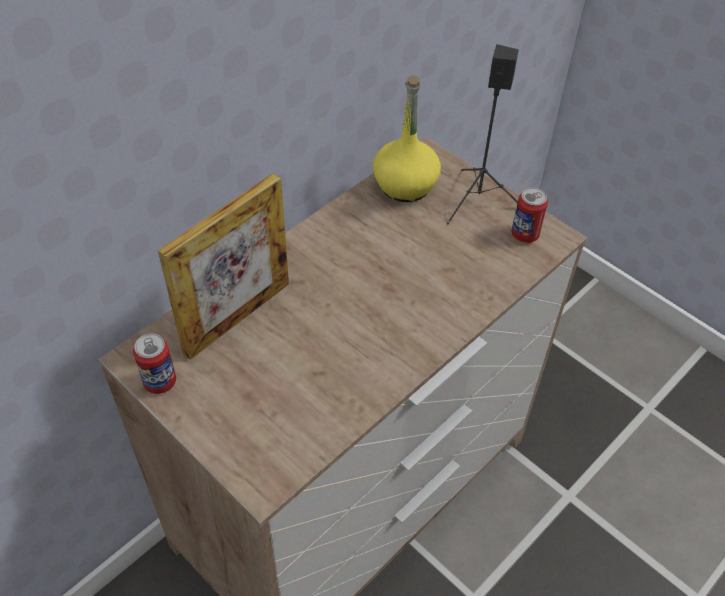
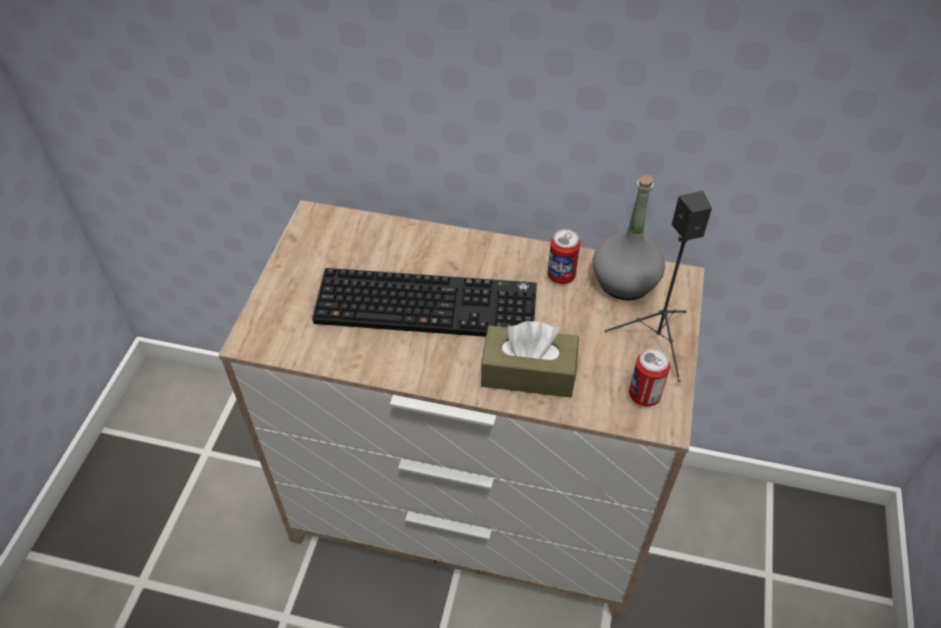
camera: 60 degrees right, 0 degrees up
can [133,334,176,394] -> can moved to [548,229,580,284]
picture frame [158,173,289,360] -> none
yellow bottle [373,75,441,202] -> grey bottle [593,175,665,300]
none -> keyboard [312,268,537,337]
none -> brown tissue box [481,321,579,398]

